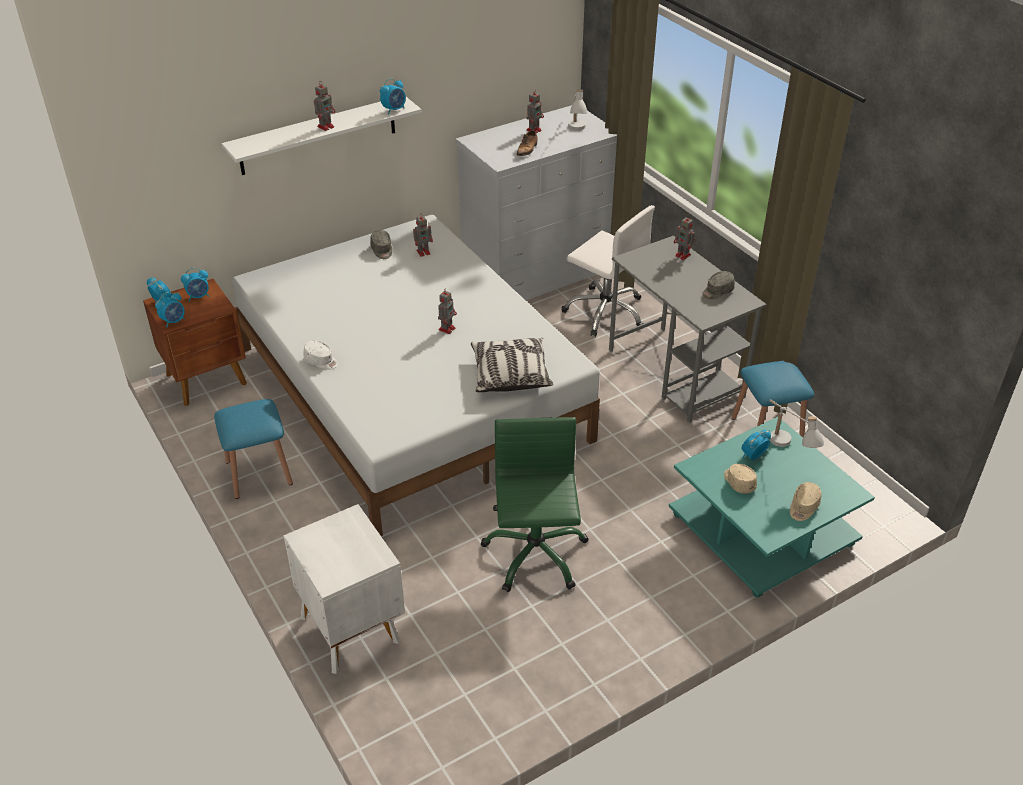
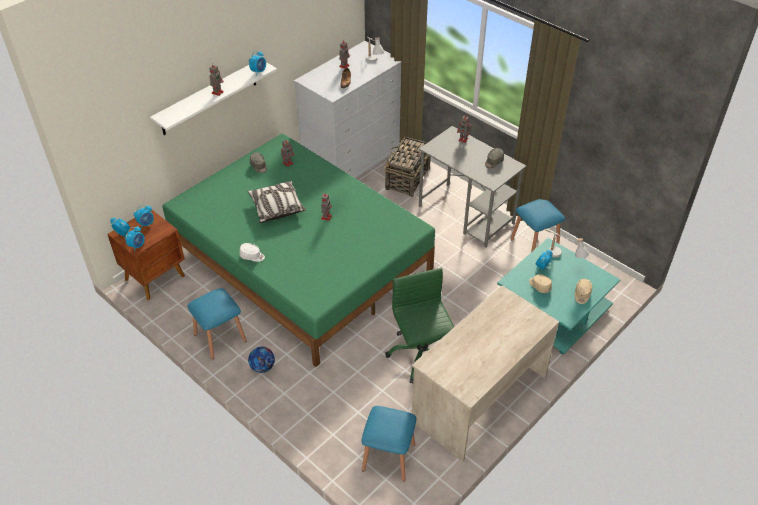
camera: 15 degrees left, 5 degrees up
white bed [232,215,600,536] -> green bed [162,133,435,367]
white nightstand [284,504,405,674] -> none
pillow [471,338,554,392] -> pillow moved to [247,181,306,223]
white office chair [562,205,655,337] -> basket [385,134,431,197]
none -> football [248,347,275,373]
none -> blue stool [361,406,416,481]
none -> beige desk [412,285,559,462]

